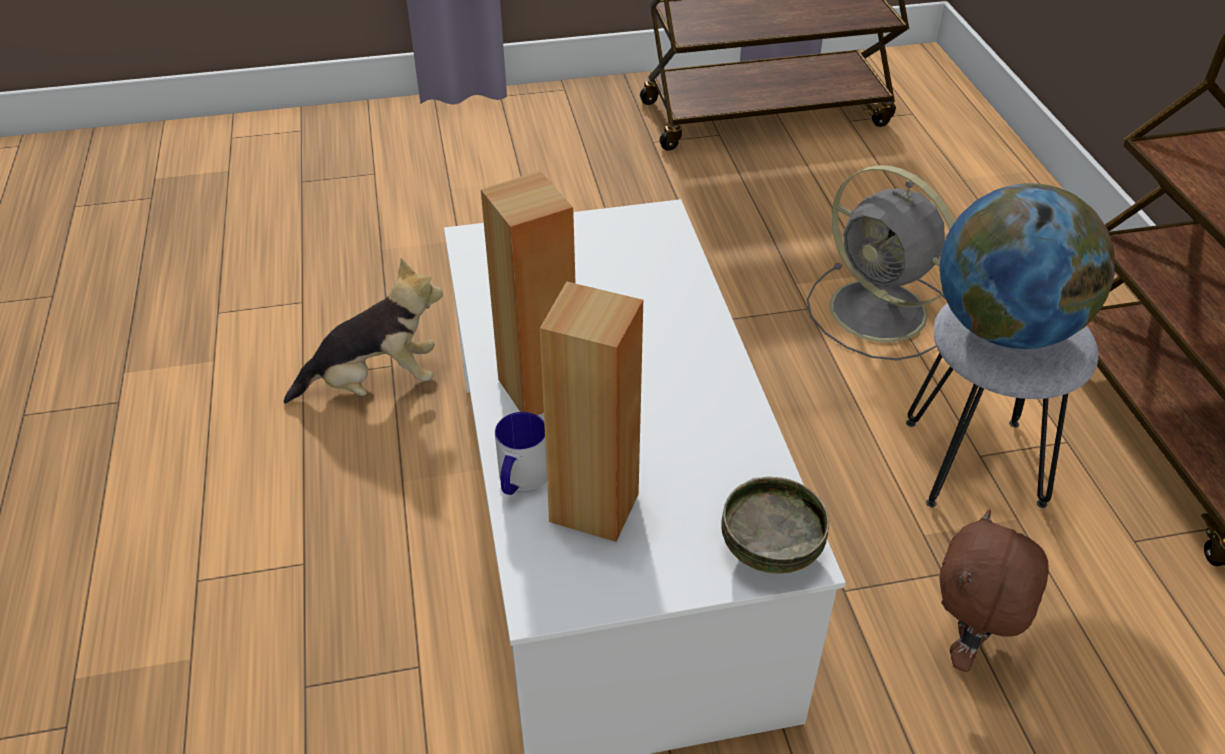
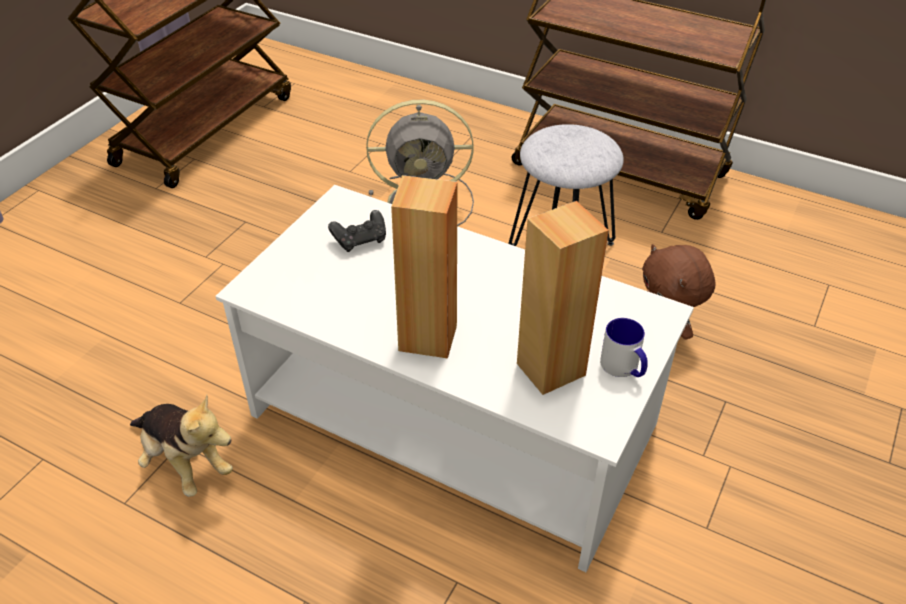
camera: 50 degrees left, 0 degrees up
plush toy [284,258,443,404] -> plush toy turned 105 degrees clockwise [130,394,233,497]
mug [495,412,547,495] -> mug moved to [600,318,648,377]
bowl [721,477,829,574] -> none
globe [939,183,1115,349] -> none
none -> black game controller [328,210,386,252]

